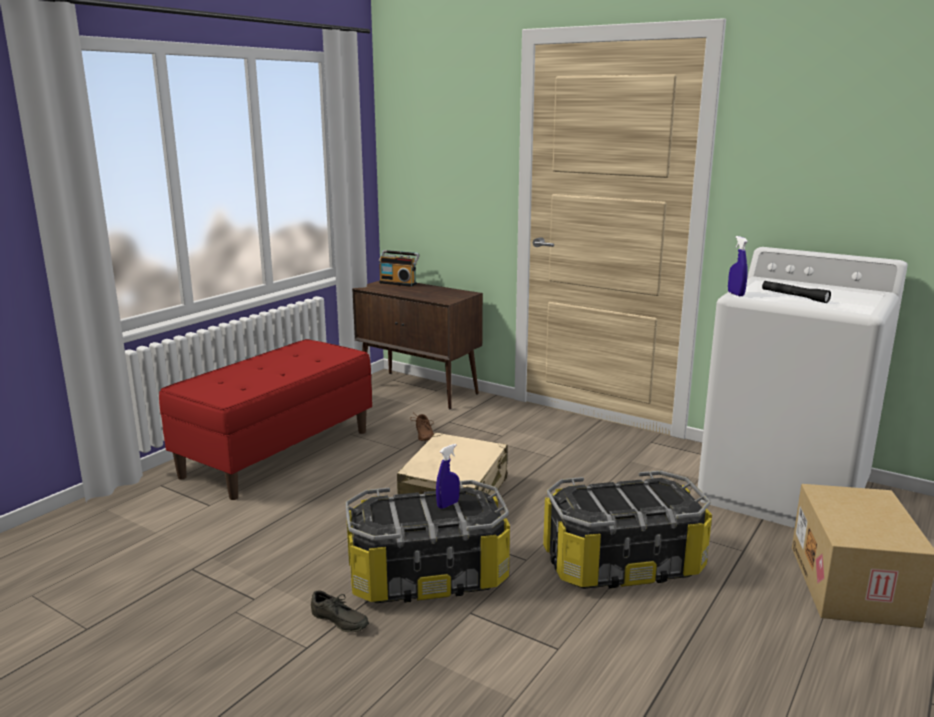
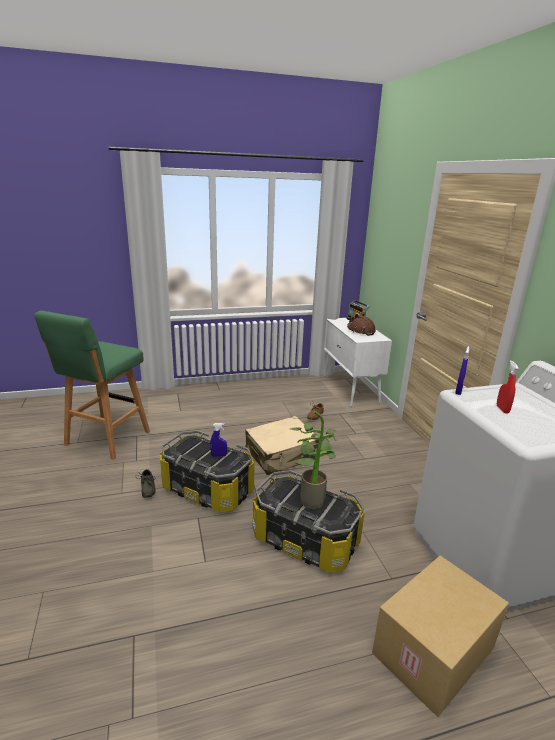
camera: 40 degrees right, 5 degrees up
red bench [159,339,372,500] -> none
brown cabinet [352,281,483,409] -> white cabinet [324,318,392,407]
black flashlight [762,281,831,303] -> red spray bottle [496,360,519,413]
none -> green stool [34,311,150,460]
none -> potted plant [290,411,336,509]
none -> brown hard hat [347,315,376,336]

